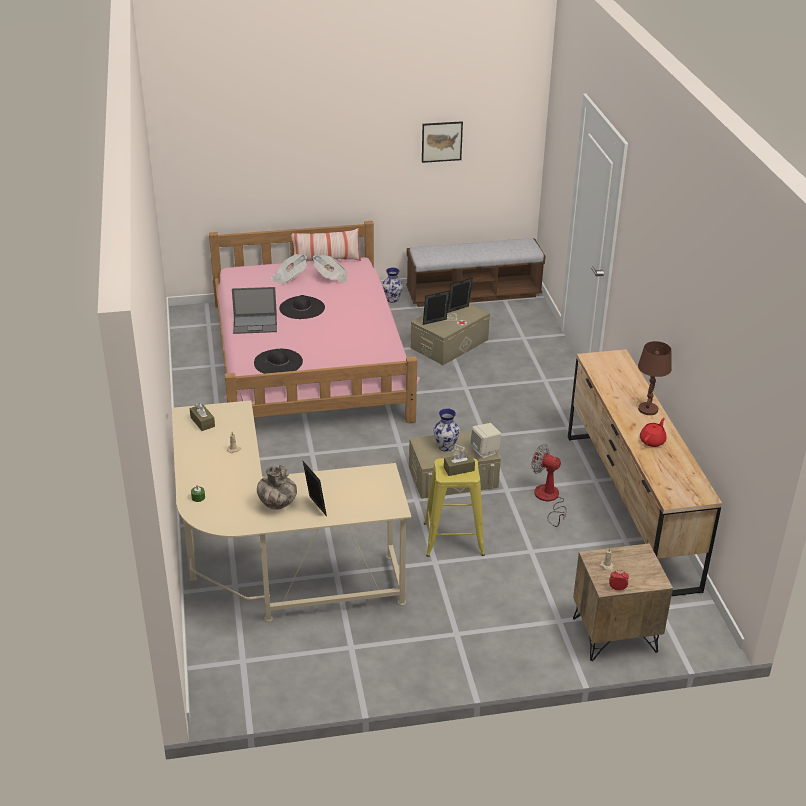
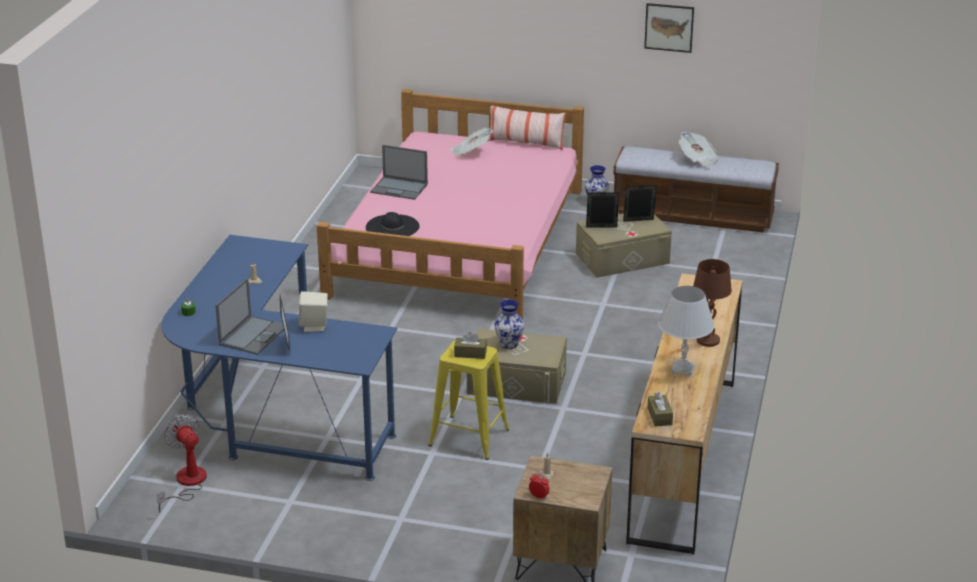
camera: 25 degrees right, 5 degrees down
beige desk [172,400,412,622] -> blue desk [161,235,397,481]
brown tissue box [190,403,215,431] -> brown tissue box moved to [648,392,673,427]
vase [257,465,297,510] -> laptop [216,278,288,355]
black hat [279,295,325,319] -> none
newspaper [313,255,348,284] -> newspaper moved to [679,132,719,169]
beige speaker [470,423,501,458] -> beige speaker moved to [299,291,328,332]
fan [531,444,567,527] -> fan moved to [157,414,207,513]
red teapot [640,418,667,447] -> white table lamp [658,286,714,377]

